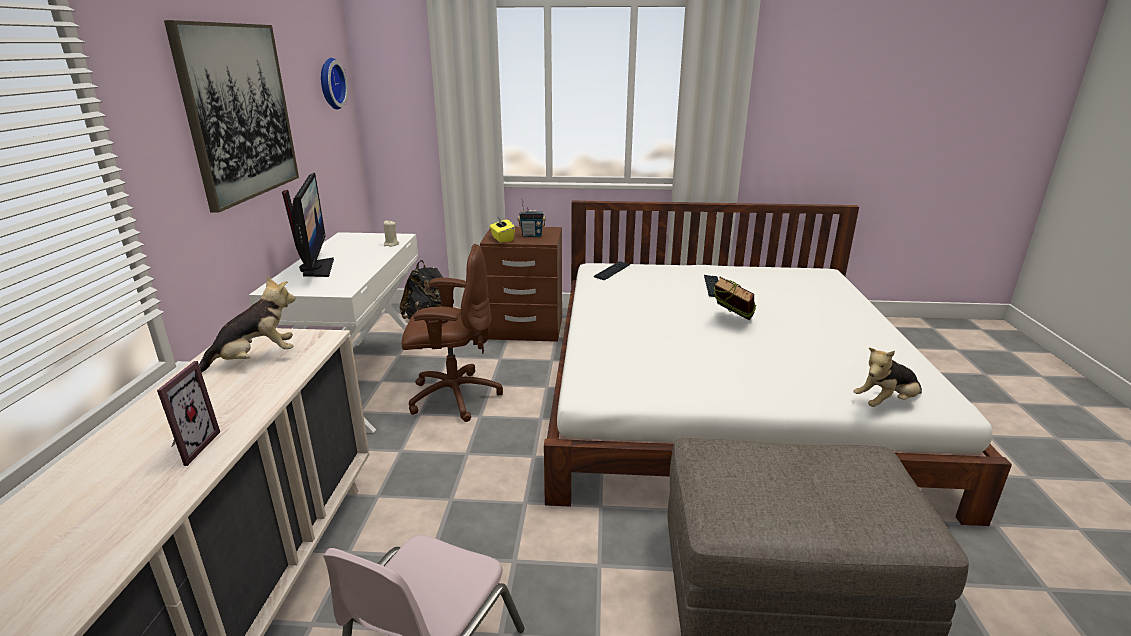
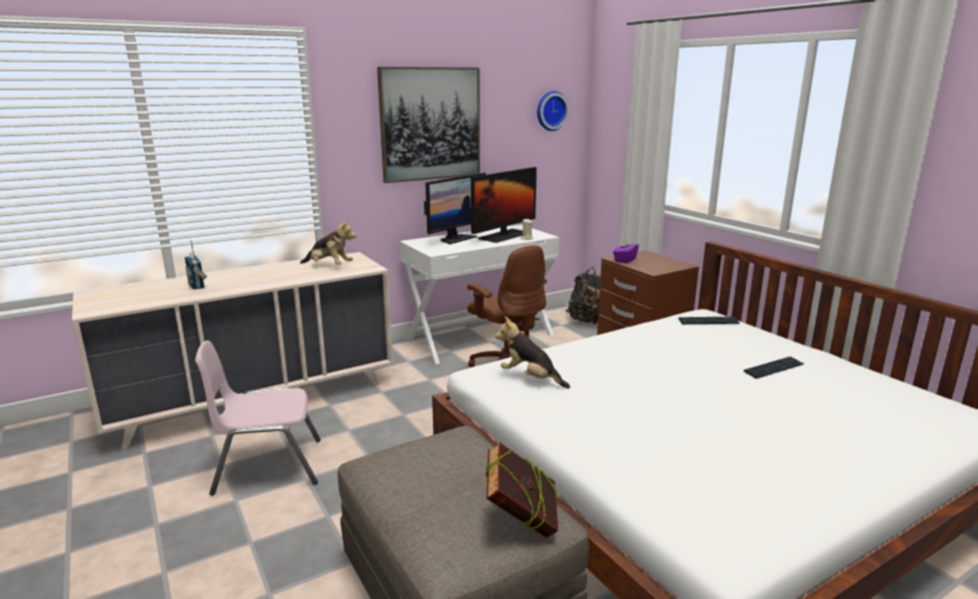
camera: 55 degrees right, 5 degrees down
picture frame [157,361,220,466] -> none
yellow tissue box [489,216,515,243] -> purple tissue box [613,238,639,263]
radio [518,198,546,237] -> radio moved to [185,241,207,290]
book [714,277,756,320] -> book moved to [485,442,558,538]
plush toy [853,348,922,407] -> plush toy moved to [495,317,570,389]
none -> monitor [471,167,537,243]

